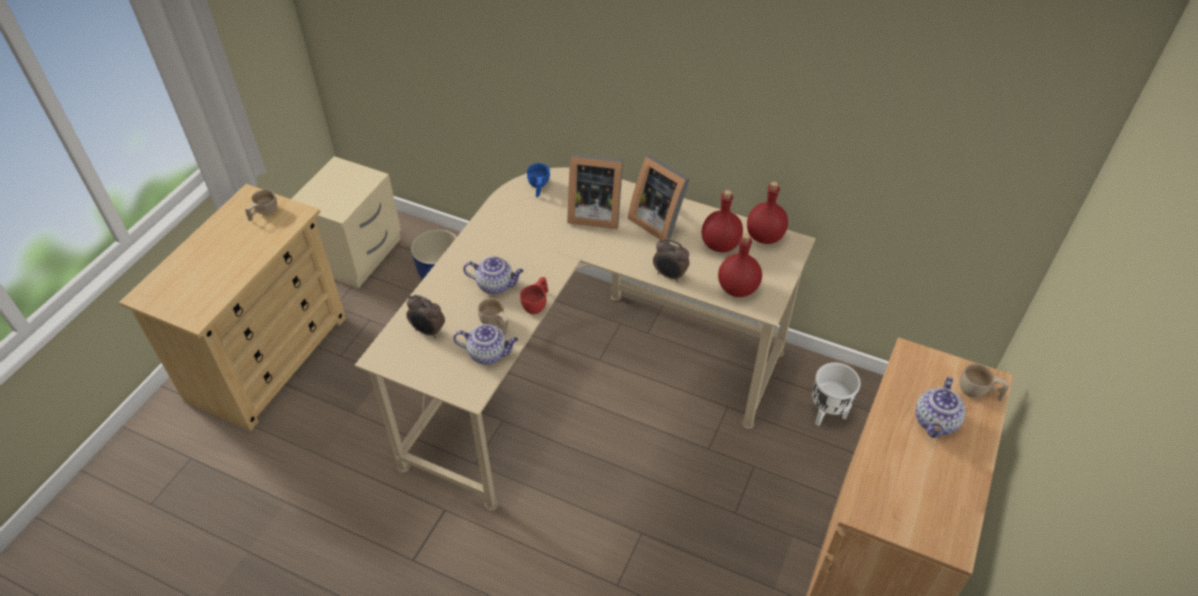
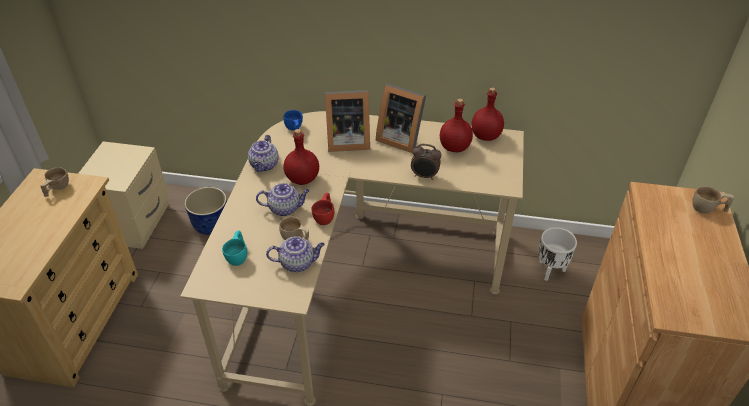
camera: 15 degrees left, 5 degrees down
alarm clock [406,295,445,338] -> turquoise cup [222,230,247,266]
red bottle [718,233,762,297] -> red bottle moved to [283,129,319,185]
teapot [916,377,966,438] -> teapot moved to [248,135,279,172]

